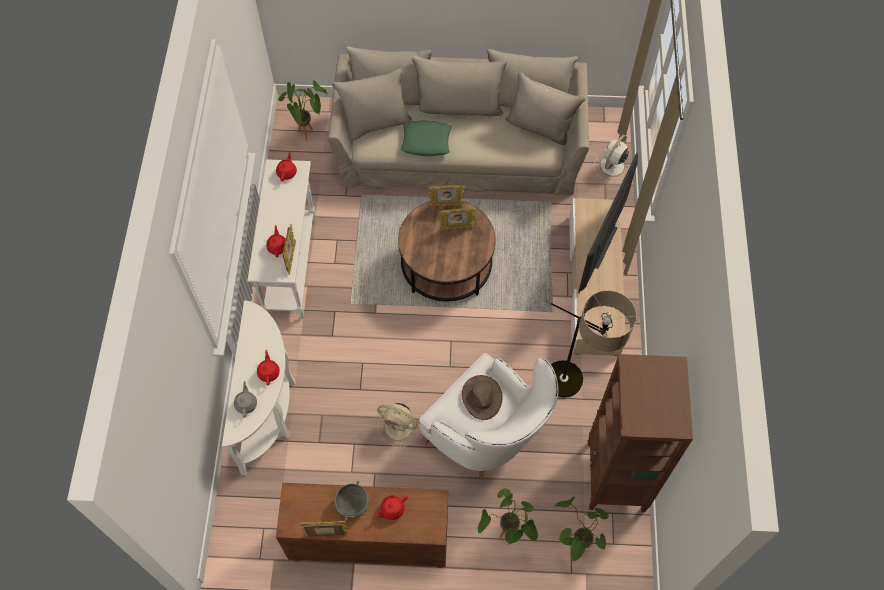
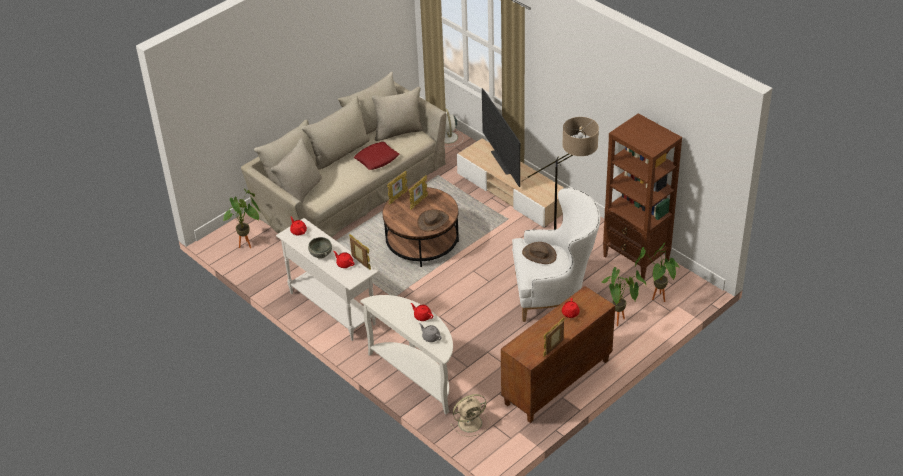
camera: 45 degrees left, 20 degrees down
grey bowl [335,481,369,521] -> grey bowl moved to [308,237,332,259]
beige fan [377,403,421,447] -> beige fan moved to [450,394,488,437]
green pillow [401,120,452,156] -> none
none -> red pillow [354,142,399,170]
none -> brown hat [417,209,449,232]

